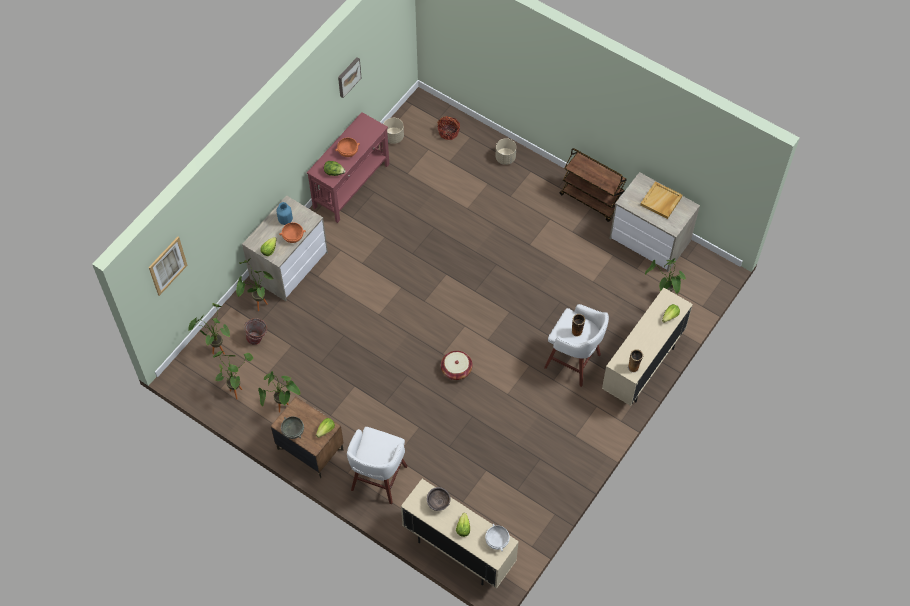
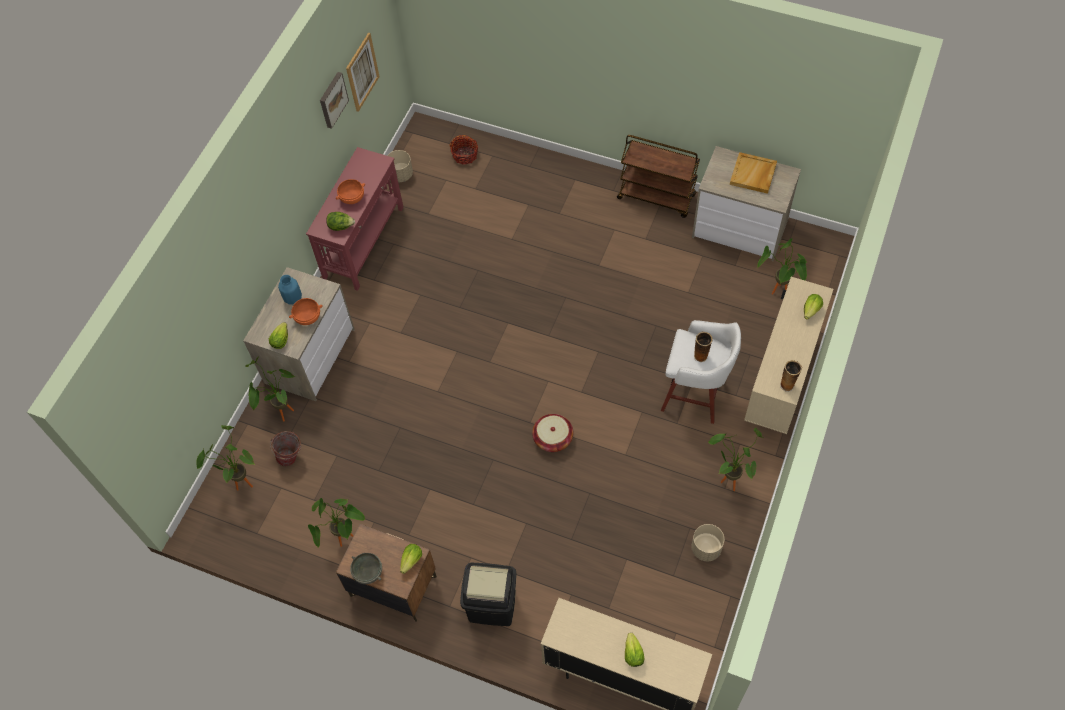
camera: 10 degrees left, 0 degrees up
picture [149,237,188,296] -> picture moved to [346,32,380,112]
potted plant [213,351,254,399] -> potted plant moved to [708,428,763,491]
white stool [347,427,407,504] -> black trash can [460,563,517,626]
brown bowl [427,487,451,511] -> none
white bowl [485,524,510,551] -> none
beige planter [496,138,516,165] -> beige planter moved to [692,524,724,561]

